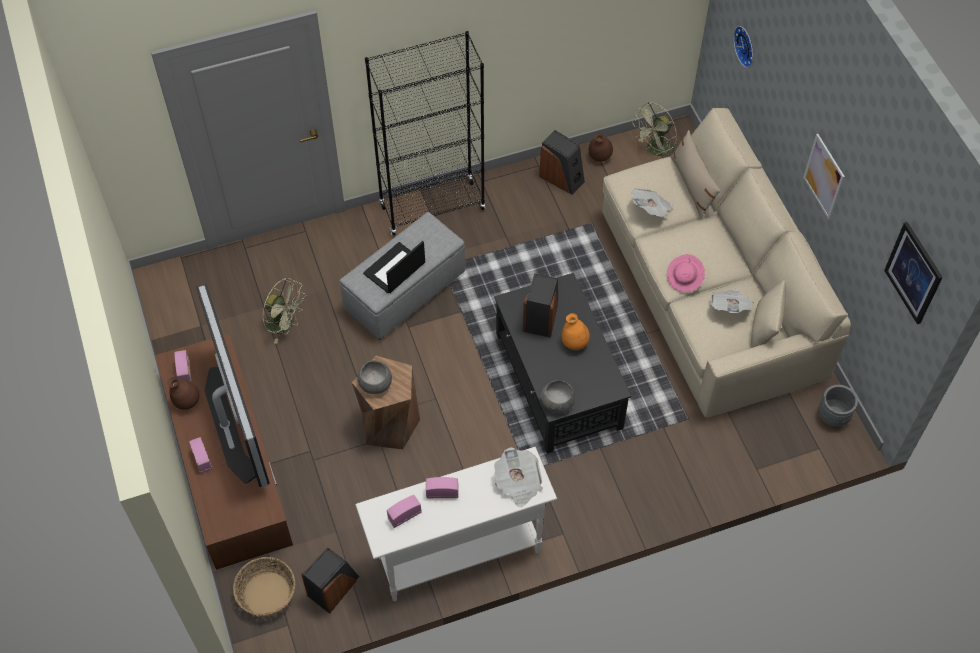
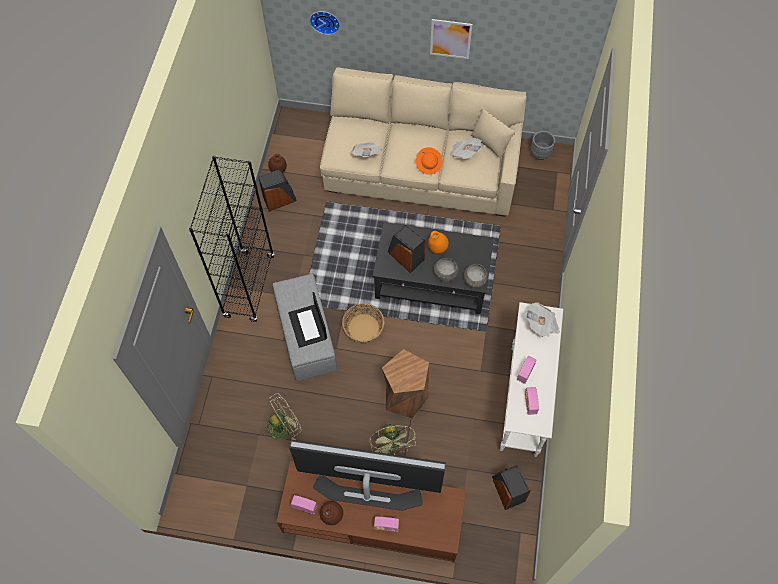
camera: 60 degrees left, 5 degrees up
basket [233,557,295,617] -> basket moved to [342,303,384,343]
grey bowl [358,360,392,394] -> grey bowl moved to [434,258,459,282]
green fan [632,102,677,157] -> green fan moved to [369,423,416,454]
pink hat [667,254,705,293] -> orange hat [416,147,443,175]
beige pillow [670,130,720,219] -> none
picture [884,222,943,324] -> none

